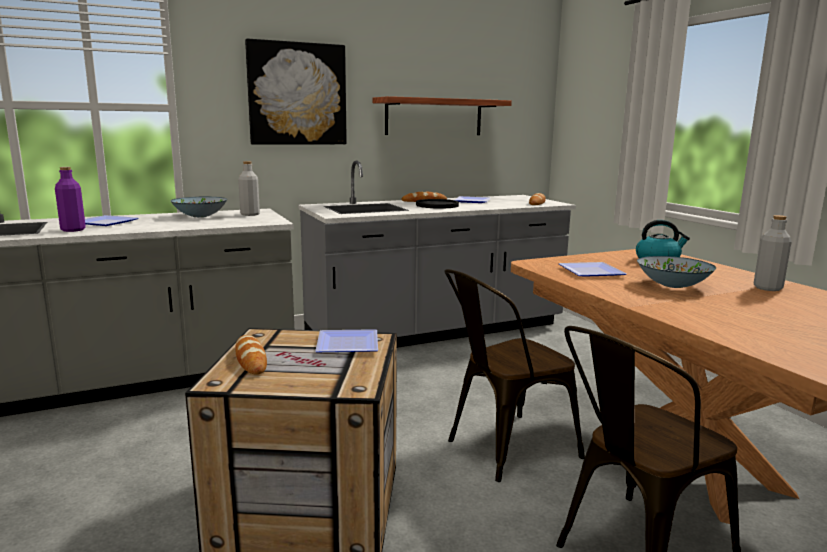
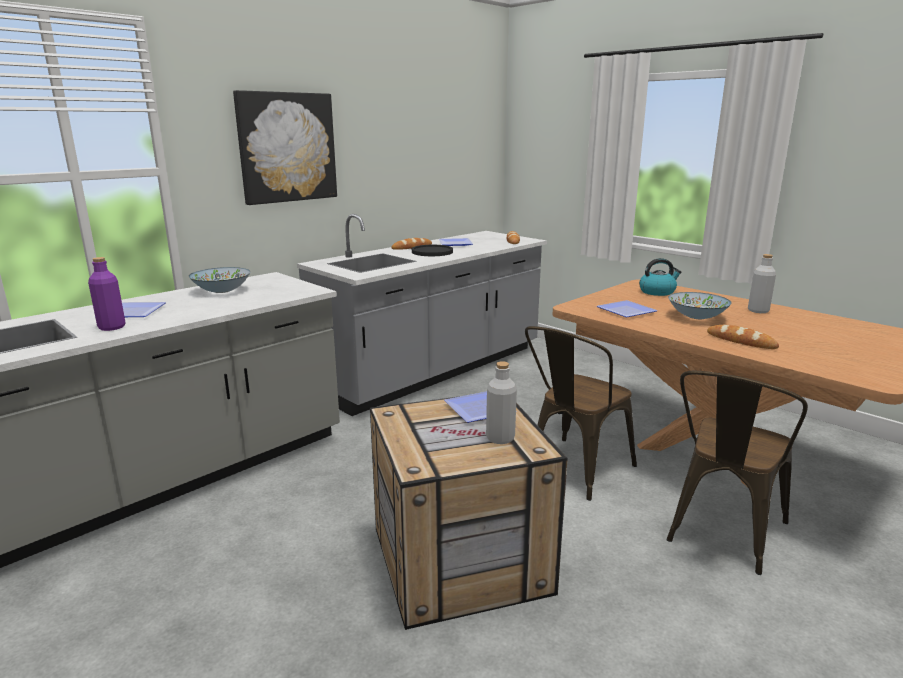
camera: 20 degrees left, 5 degrees up
bread [235,335,267,375] -> bread moved to [707,325,779,349]
grey bottle [238,161,260,216] -> grey bottle moved to [486,361,517,444]
shelf [372,96,512,135] -> none

